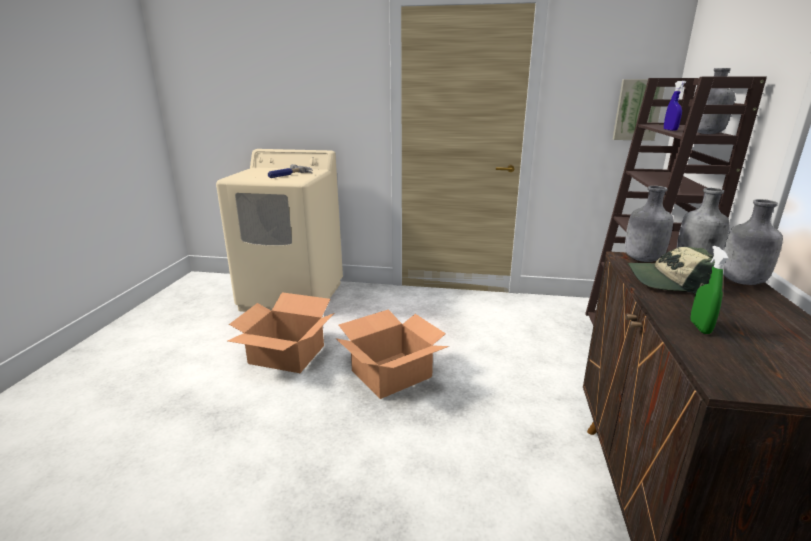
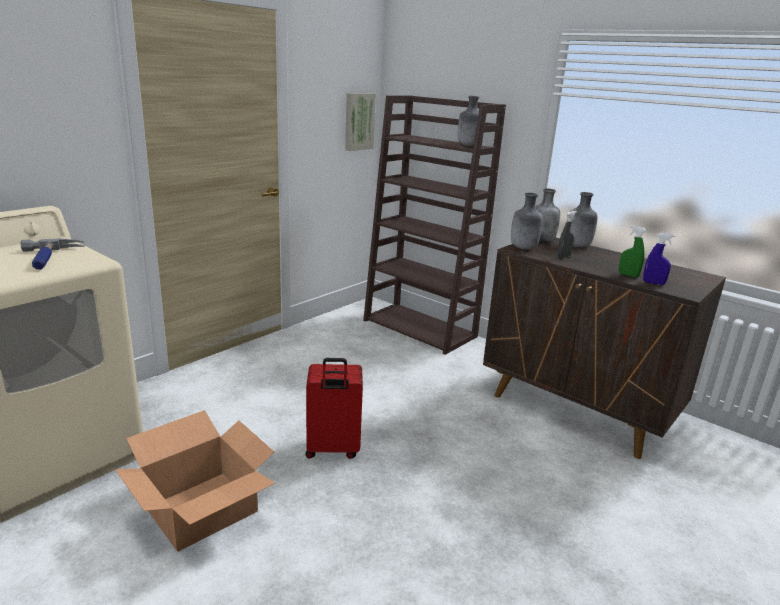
camera: 60 degrees left, 0 degrees up
cardboard box [336,309,449,399] -> red suitcase [305,358,363,459]
cap [628,247,715,294] -> grey spray bottle [557,211,577,258]
blue spray bottle [664,81,686,131] -> blue spray bottle moved to [643,233,675,285]

